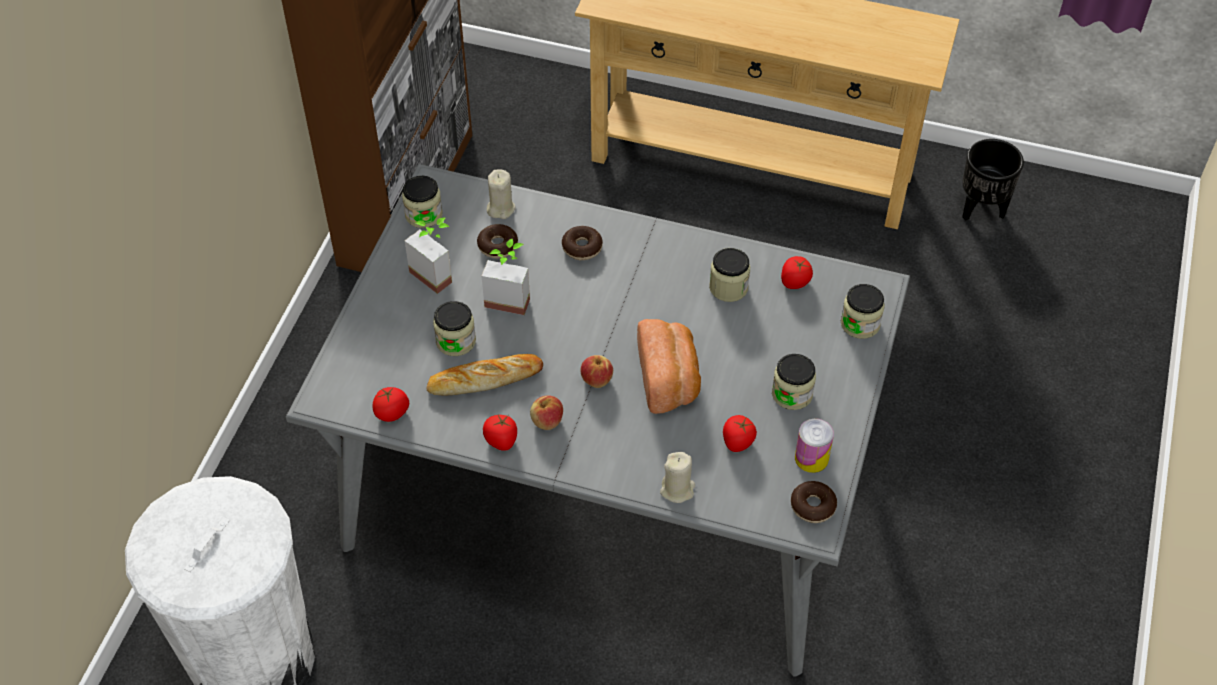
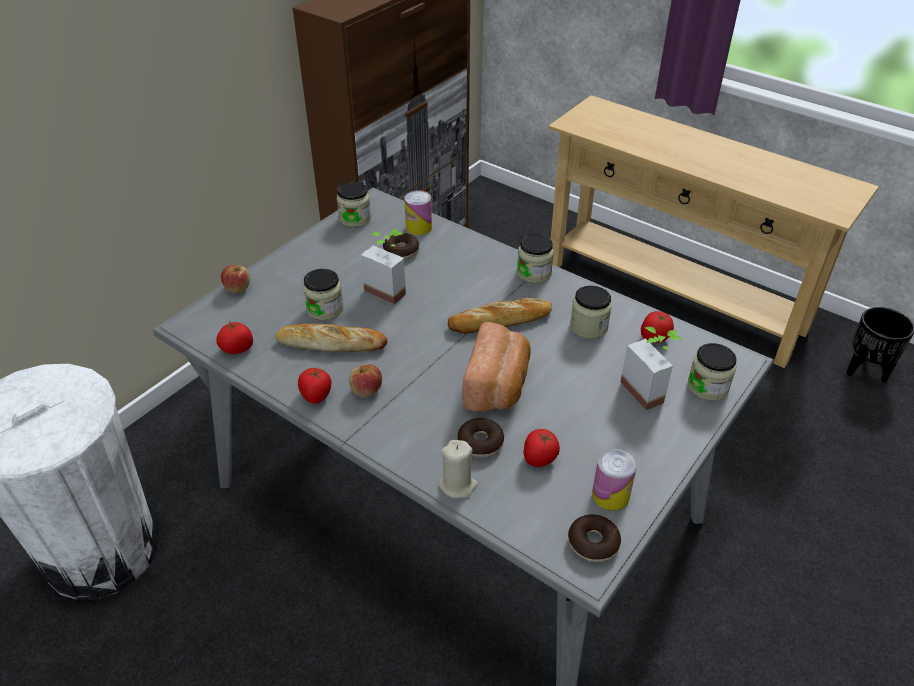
camera: 20 degrees right, 10 degrees down
potted plant [405,218,452,294] -> potted plant moved to [620,327,682,410]
beige candle [487,169,515,219] -> can [404,191,432,235]
donut [562,226,603,260] -> donut moved to [458,418,504,458]
apple [580,355,613,388] -> apple moved to [221,265,250,293]
jar [772,354,816,410] -> jar moved to [517,234,554,283]
none -> bread [448,298,552,334]

